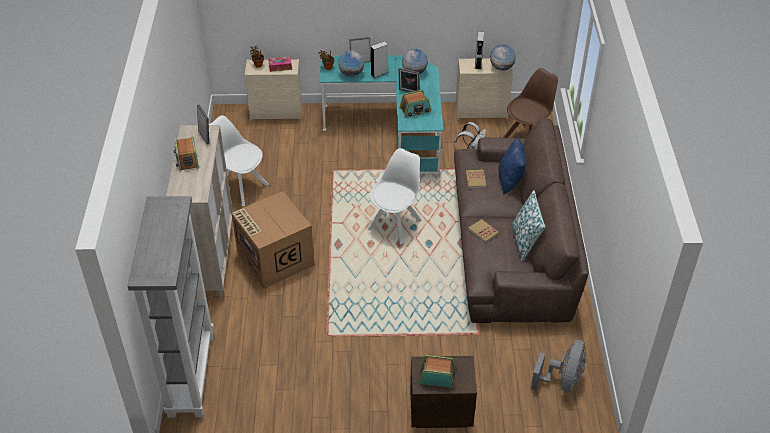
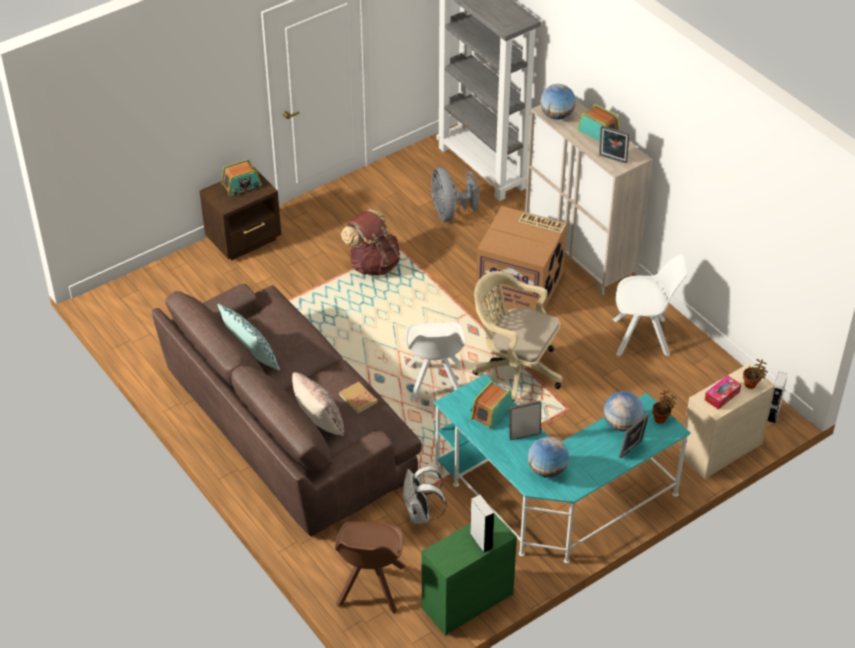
camera: 145 degrees right, 0 degrees up
grey speaker [371,41,388,78] -> grey speaker moved to [768,372,788,423]
beige dresser [456,58,513,120] -> green dresser [422,513,517,636]
book [468,219,499,243] -> none
globe [490,45,516,70] -> globe moved to [540,84,576,120]
blue pillow [498,137,526,195] -> beige pillow [292,372,344,436]
grey fan [531,340,586,392] -> grey fan moved to [431,167,479,222]
none -> brown backpack [341,209,400,276]
none -> beige office chair [473,271,562,401]

